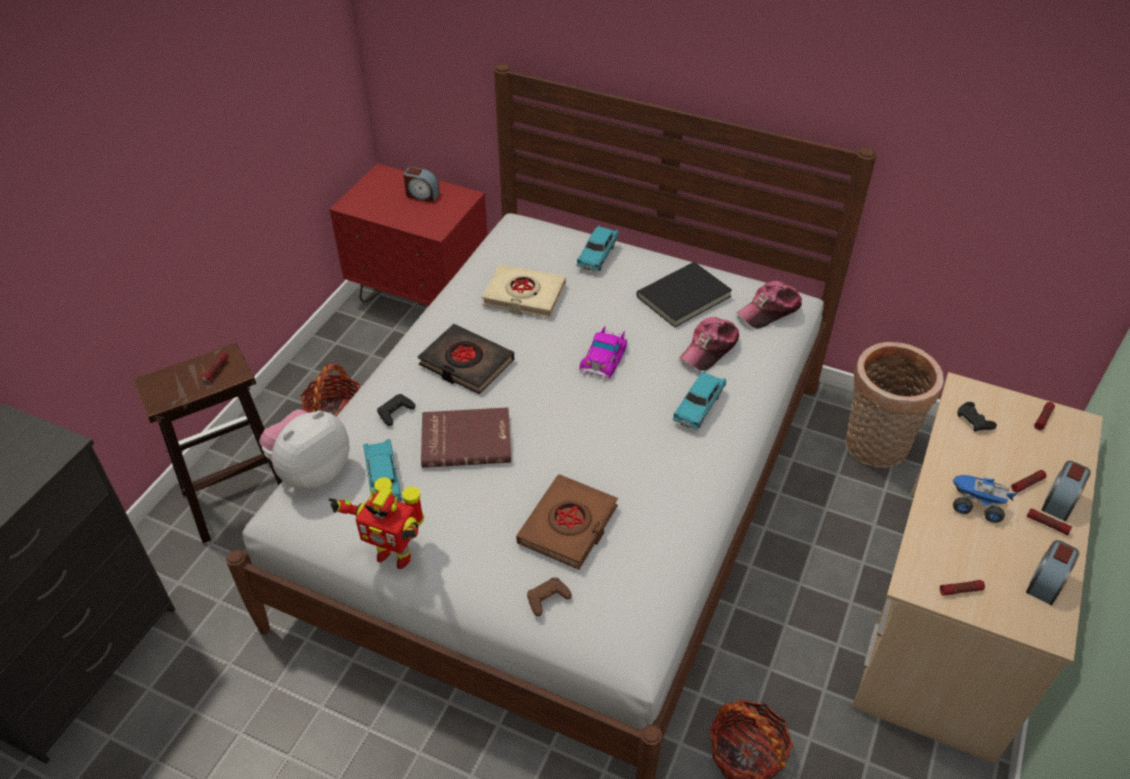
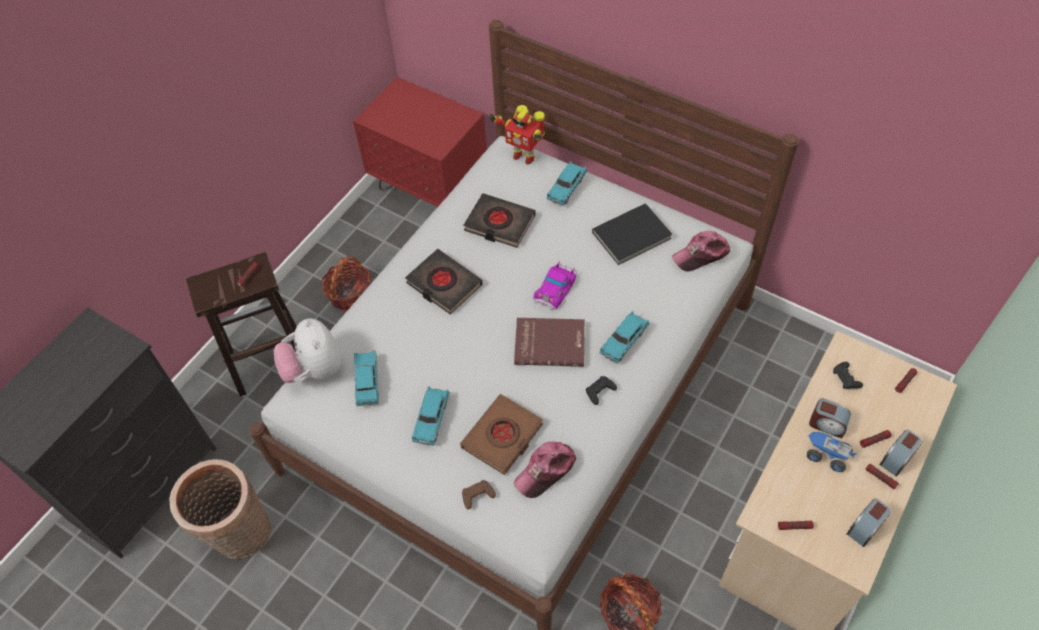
camera: 10 degrees right, 10 degrees up
plush toy [259,409,349,489] -> plush toy turned 75 degrees counterclockwise [274,318,342,383]
toy robot [328,477,424,569] -> toy robot moved to [489,105,545,165]
black game controller [377,394,415,426] -> black game controller moved to [586,376,617,405]
alarm clock [403,166,439,202] -> alarm clock moved to [809,398,851,438]
red book [421,407,511,468] -> red book moved to [514,318,585,367]
beige book [482,264,566,318] -> black book [464,193,536,248]
cap [680,317,739,371] -> cap moved to [514,442,577,498]
basket [845,342,944,468] -> basket moved to [169,459,271,559]
none -> turquoise toy car [412,386,450,446]

